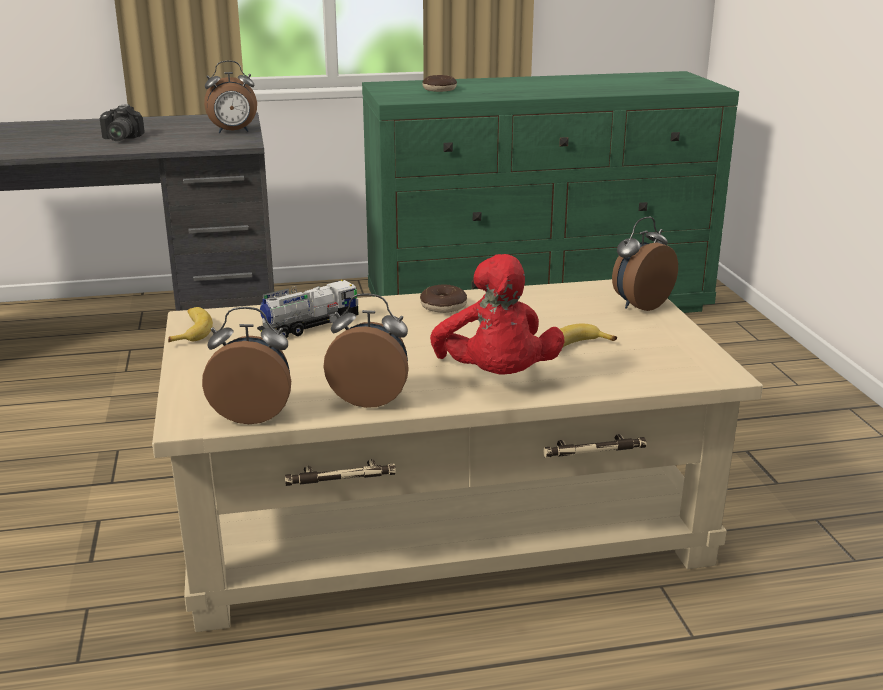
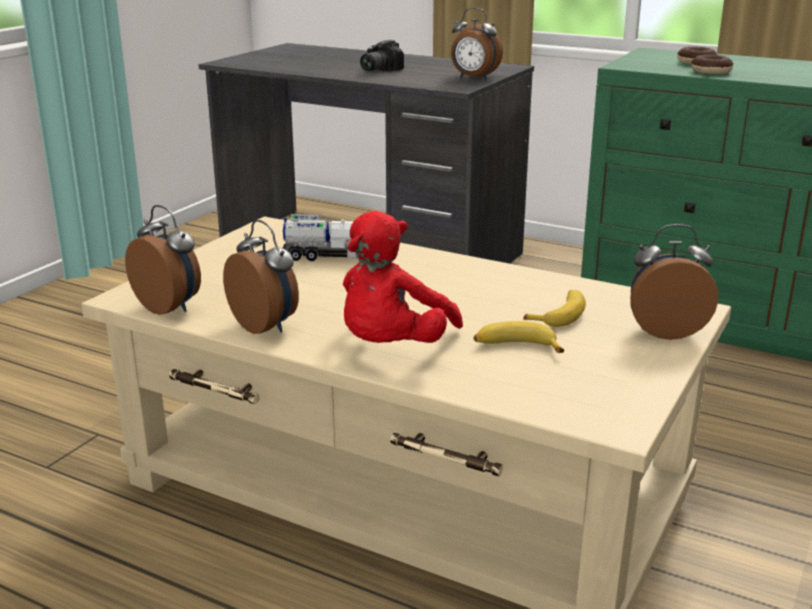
camera: 40 degrees right, 0 degrees up
banana [168,307,213,342] -> banana moved to [523,290,586,327]
donut [420,284,467,313] -> donut moved to [691,55,733,74]

